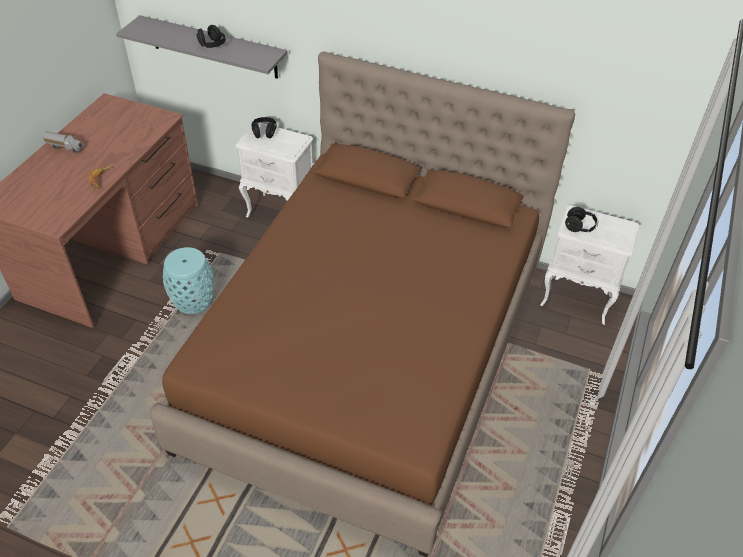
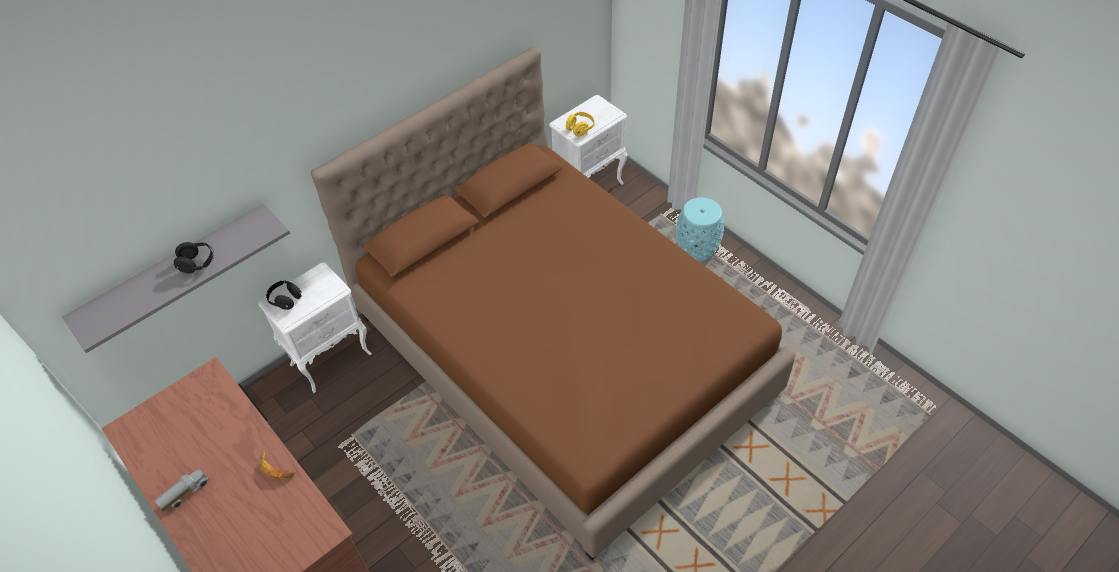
camera: 60 degrees left, 5 degrees up
turquoise stool [163,247,214,314] -> turquoise stool moved to [676,198,724,262]
black headphones [565,207,598,232] -> yellow headphones [566,112,595,136]

